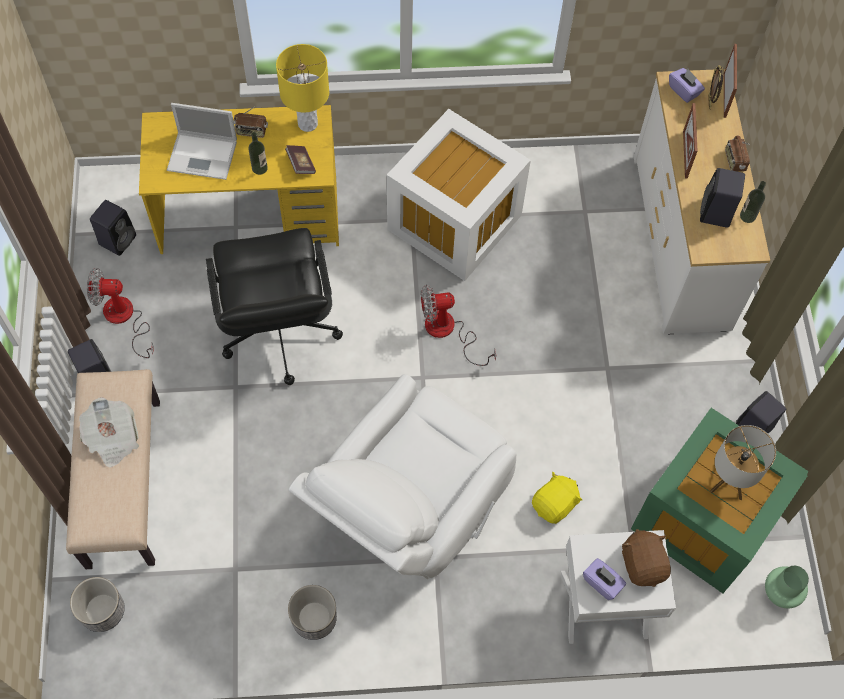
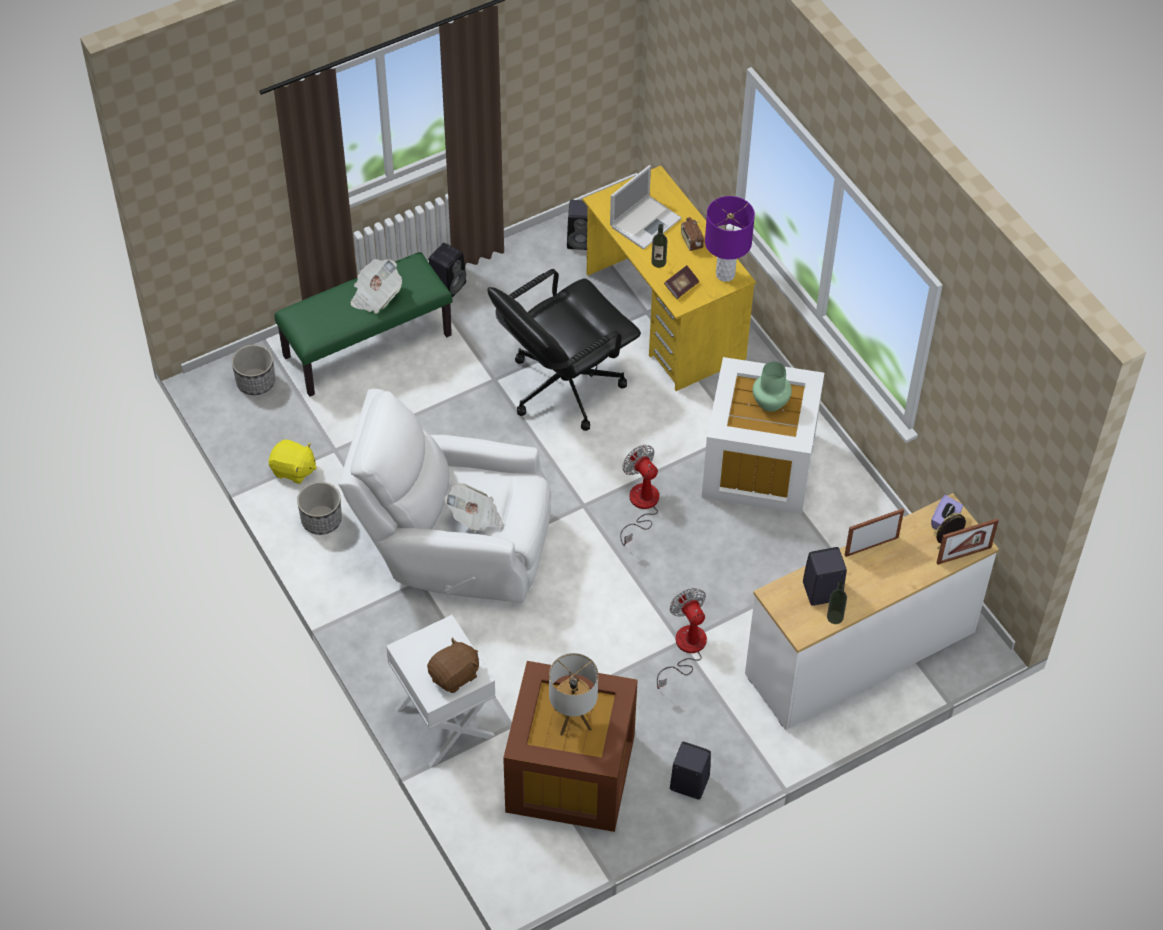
camera: 65 degrees right, 10 degrees down
beige bench [66,369,160,569] -> green bench [274,252,453,397]
fan [87,268,154,358] -> fan moved to [657,588,707,689]
laptop [167,103,237,180] -> laptop turned 120 degrees counterclockwise [610,165,682,250]
yellow table lamp [276,44,329,132] -> purple table lamp [705,196,755,282]
yellow plush toy [532,472,582,524] -> yellow plush toy moved to [269,439,317,484]
purple tissue box [583,558,626,600] -> none
green storage box [631,408,809,593] -> brown storage box [503,661,638,832]
radio [725,136,750,172] -> none
green vase [765,566,809,608] -> green vase moved to [753,362,792,412]
none -> newspaper [444,483,503,531]

